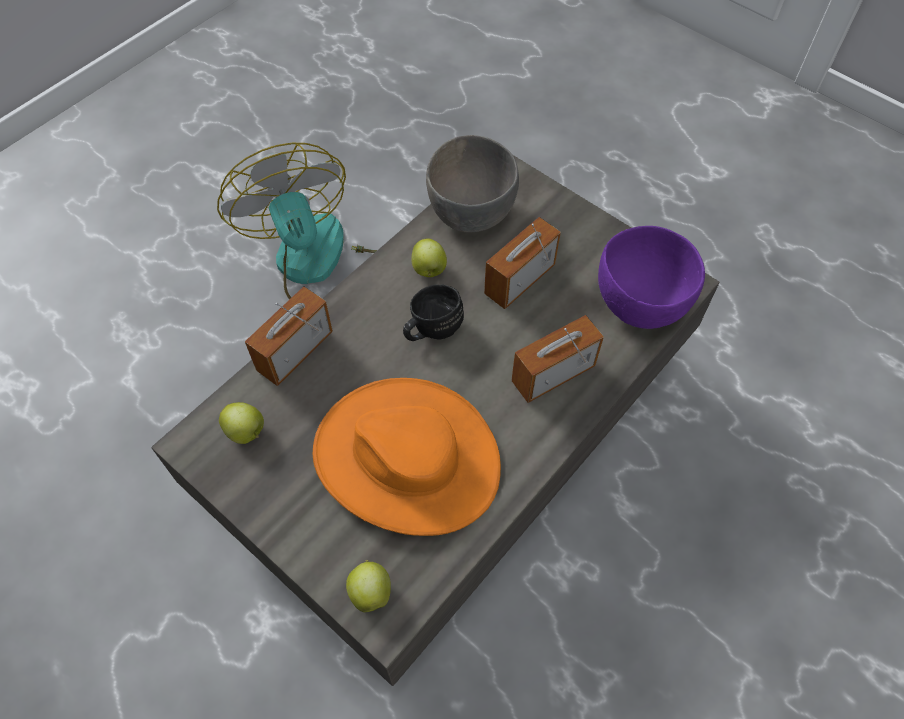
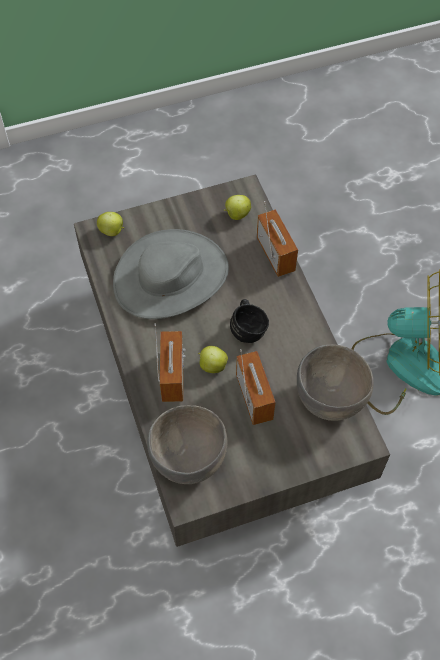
camera: 120 degrees right, 0 degrees up
orange hat [313,378,501,536] -> grey hat [113,229,229,319]
apple [411,238,447,277] -> apple moved to [198,346,228,373]
purple bowl [598,226,705,329] -> grey bowl [147,405,227,484]

